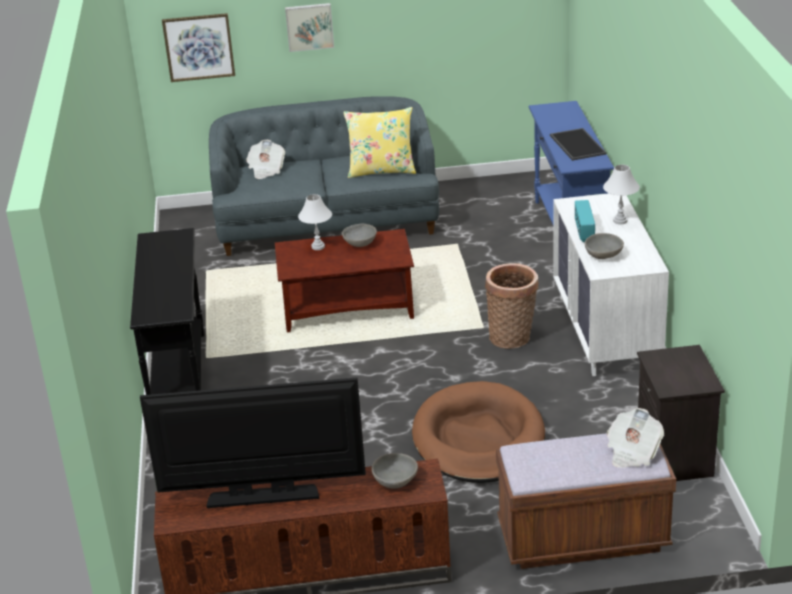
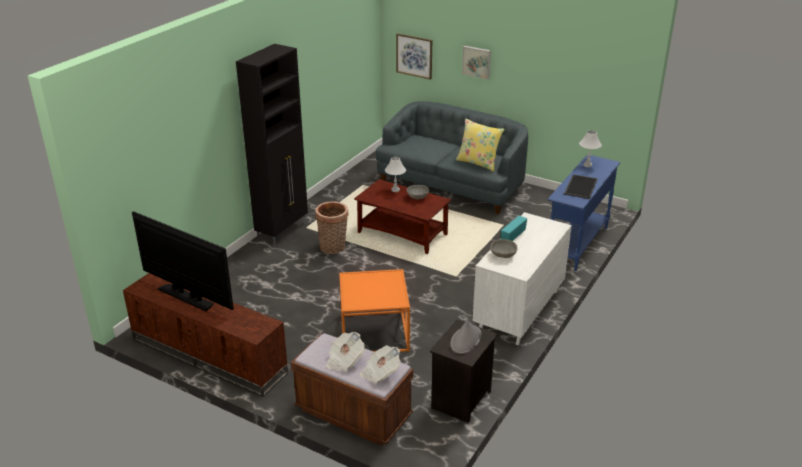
camera: 35 degrees right, 0 degrees up
black console table [130,228,204,395] -> black cabinet [236,44,308,247]
newspaper [246,140,285,179] -> newspaper moved to [326,332,365,371]
grey bowl [372,453,418,489] -> none
brown dog bed [412,381,545,483] -> orange side table [339,269,410,352]
basket [485,263,538,349] -> basket moved to [315,201,348,254]
white table lamp [603,165,640,224] -> white table lamp moved to [579,130,602,167]
none -> grey hat [451,320,481,354]

